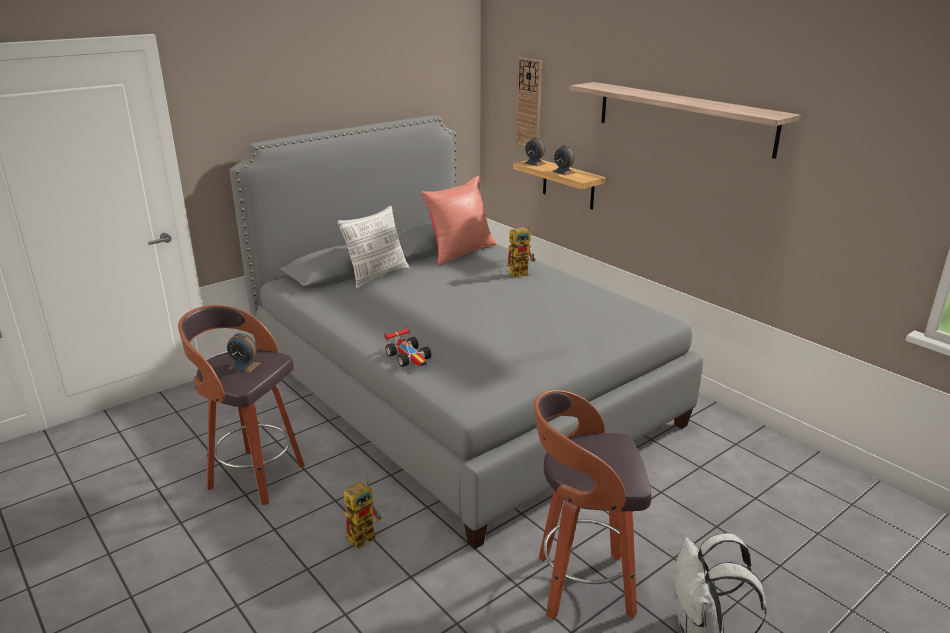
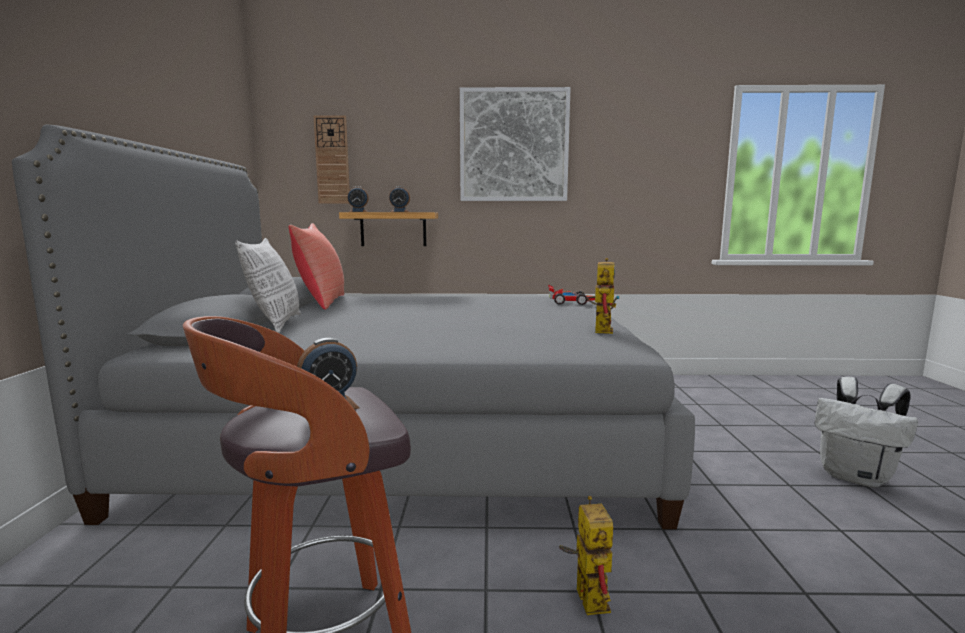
camera: 50 degrees left, 15 degrees down
toy car [384,327,432,367] -> toy car moved to [548,285,595,305]
toy robot [507,226,536,278] -> toy robot moved to [586,258,619,334]
stool [534,390,651,620] -> none
shelf [569,82,800,159] -> picture [460,87,571,201]

